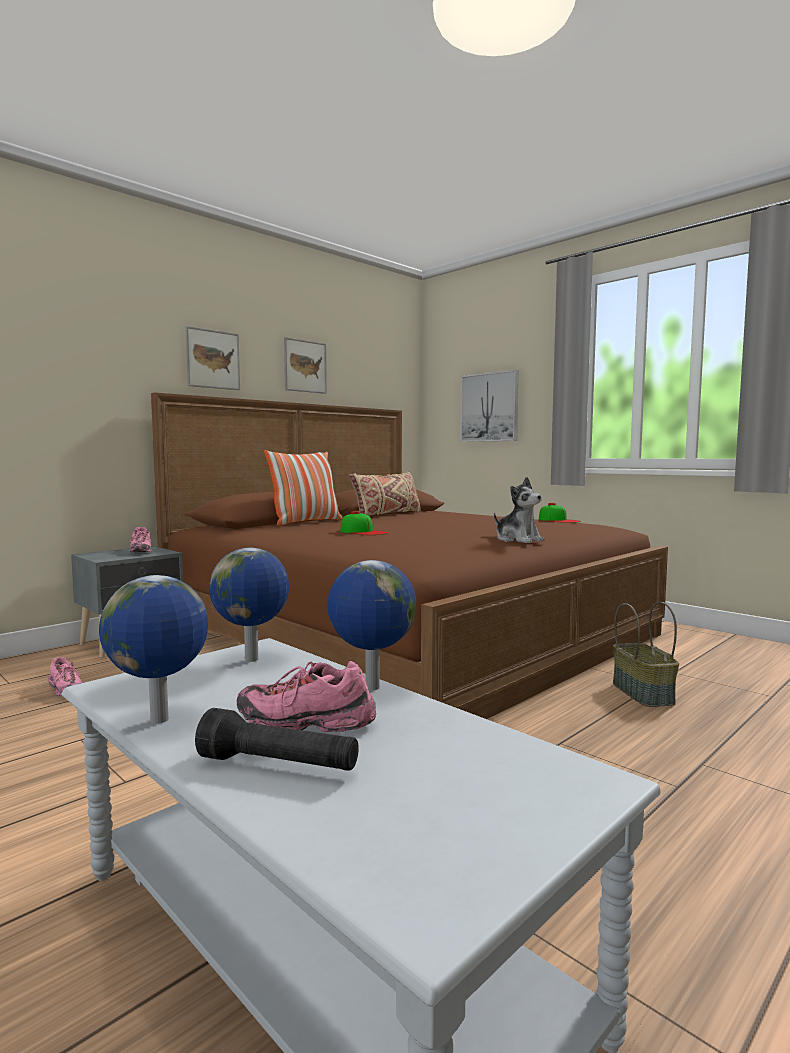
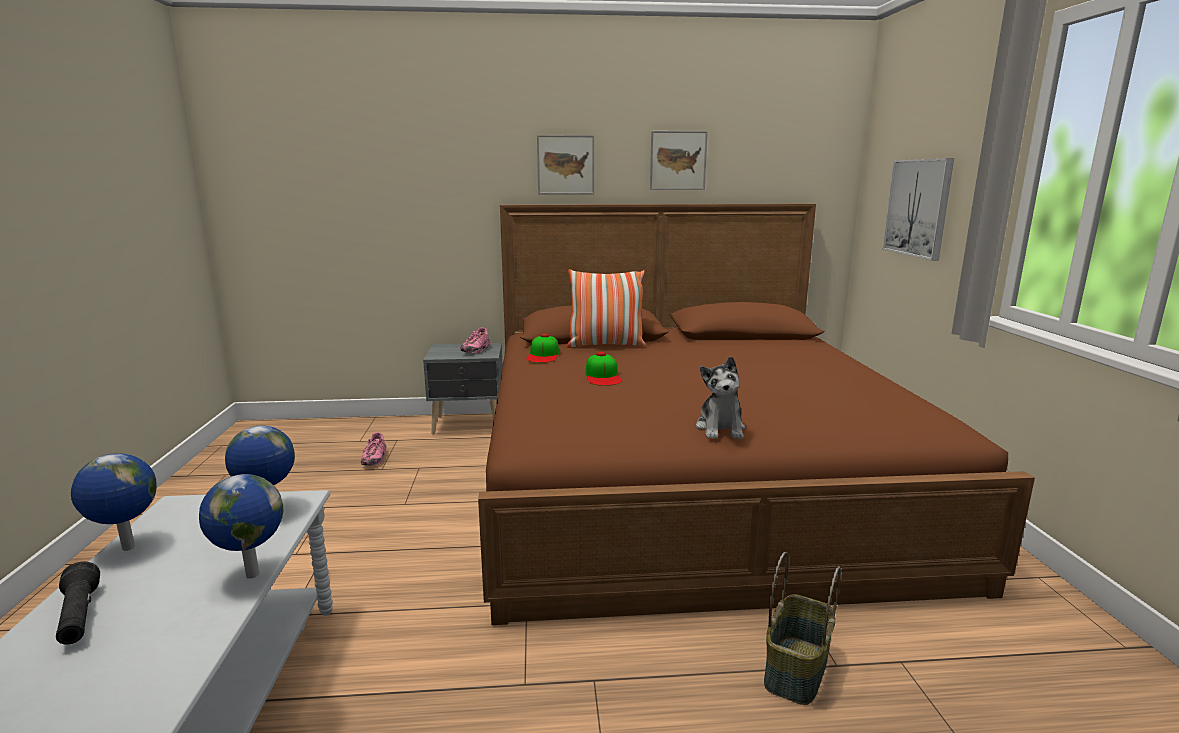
camera: 40 degrees right, 10 degrees up
pink shoe [236,661,376,732] -> none
beige pillow [349,471,421,516] -> none
cap [539,503,581,523] -> cap moved to [526,334,559,363]

